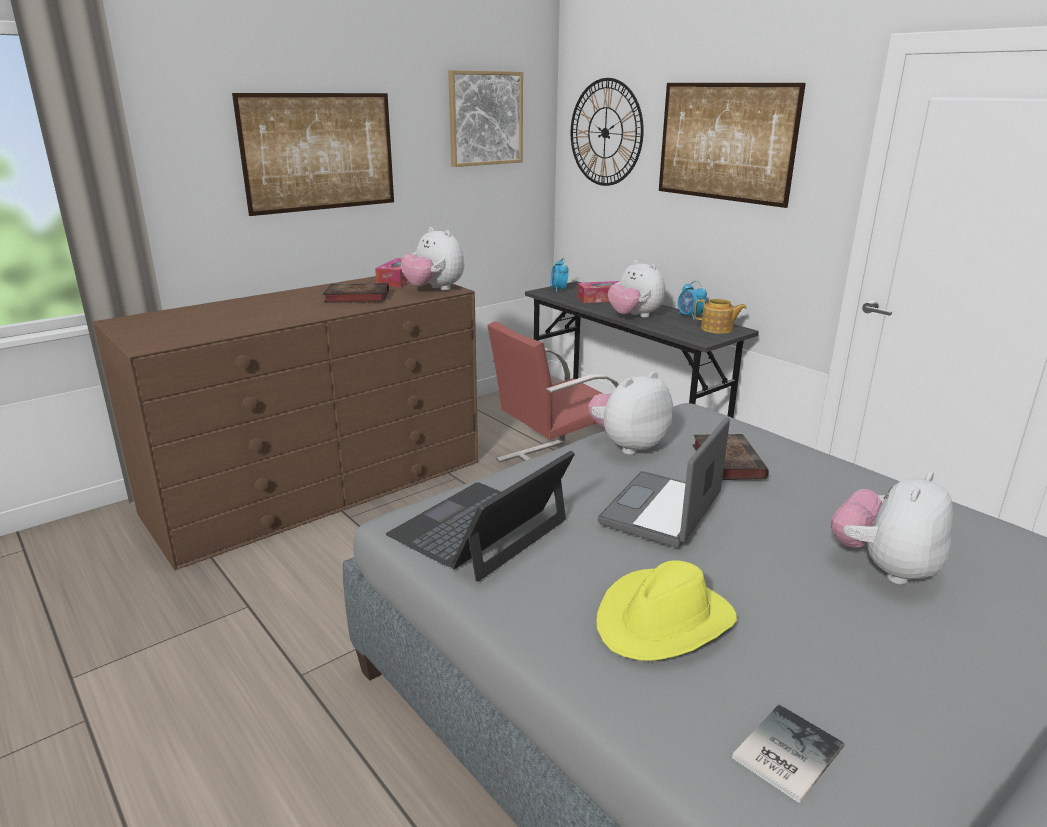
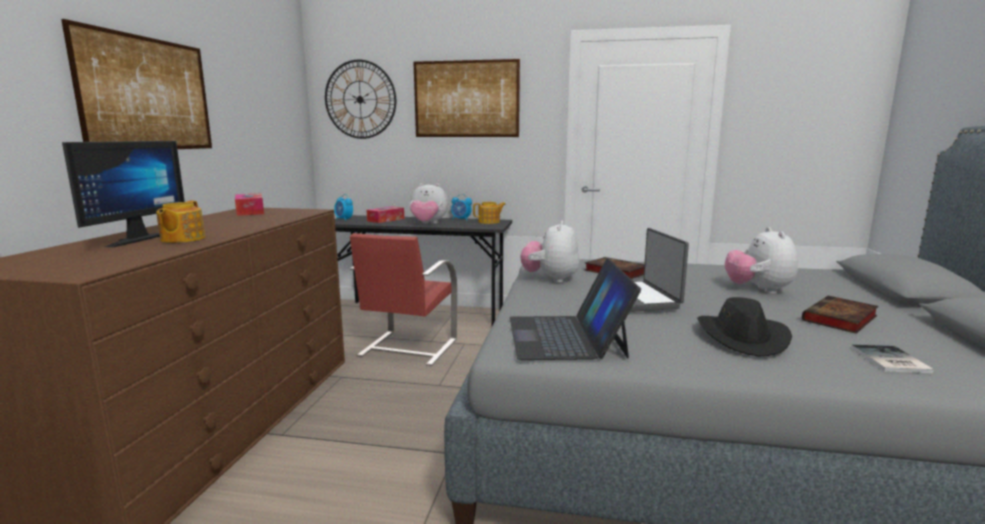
camera: 40 degrees left, 10 degrees down
book [323,283,389,303] -> book moved to [802,296,879,334]
plush toy [401,227,464,291] -> none
picture [448,70,523,167] -> none
yellow hat [597,560,737,661] -> black hat [697,297,792,357]
none -> monitor [62,141,185,247]
none -> teapot [156,201,205,243]

